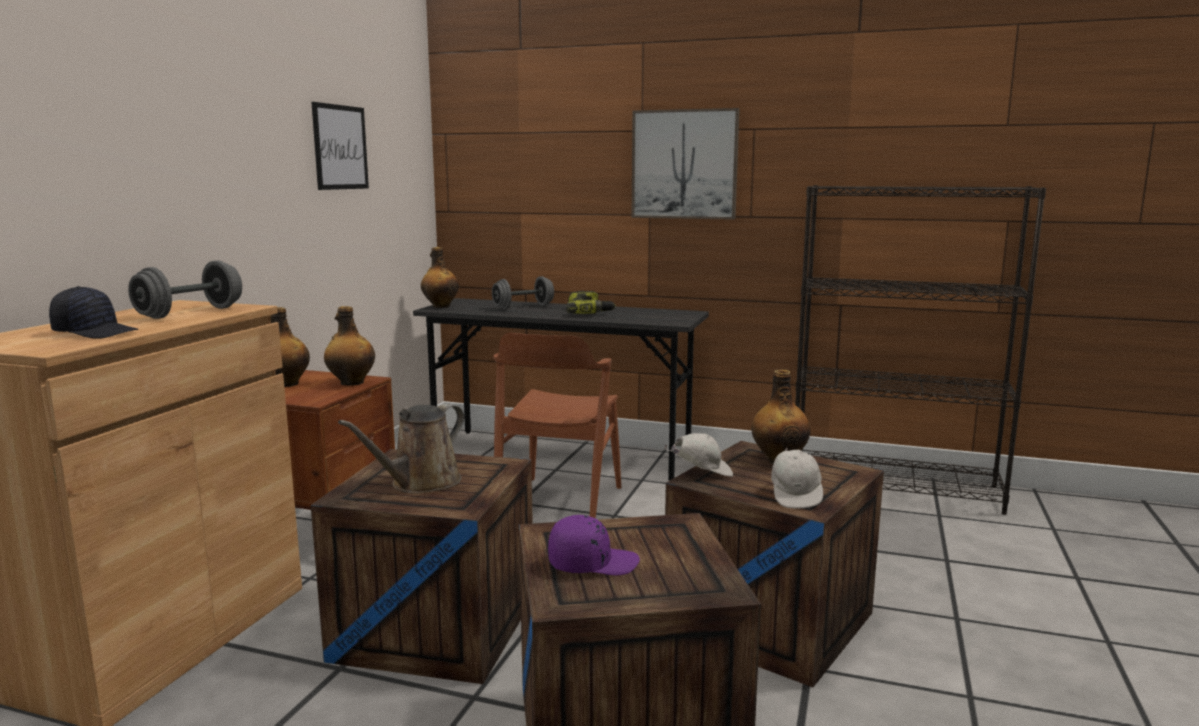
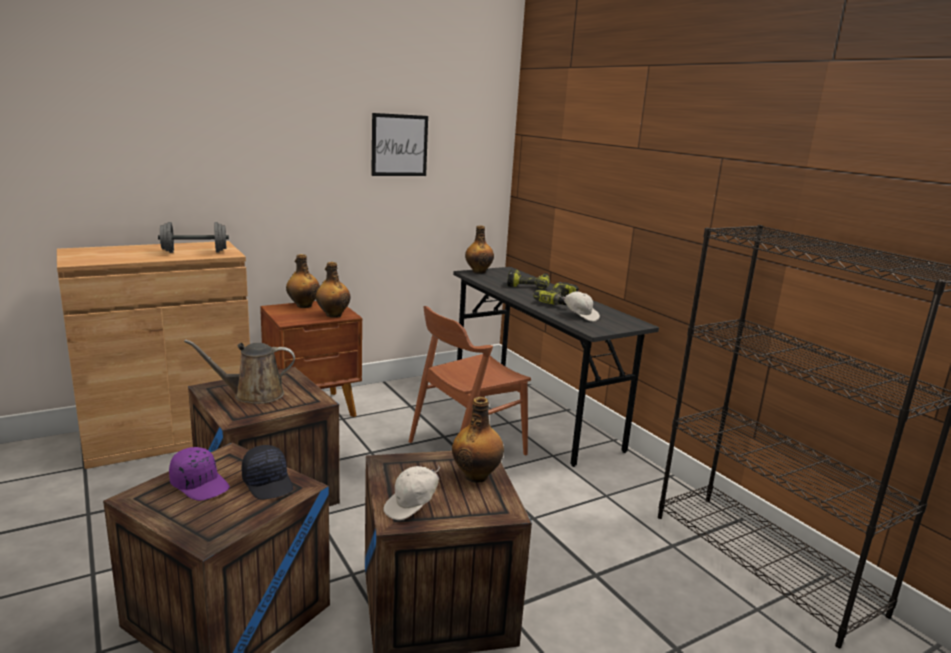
camera: 40 degrees right, 5 degrees up
black cap [49,286,138,339] -> black cap moved to [242,445,293,500]
grey dumbbell [492,276,554,309] -> power drill [507,269,550,289]
picture [632,108,740,220] -> none
white cap [664,433,733,477] -> white cap moved to [559,291,600,322]

